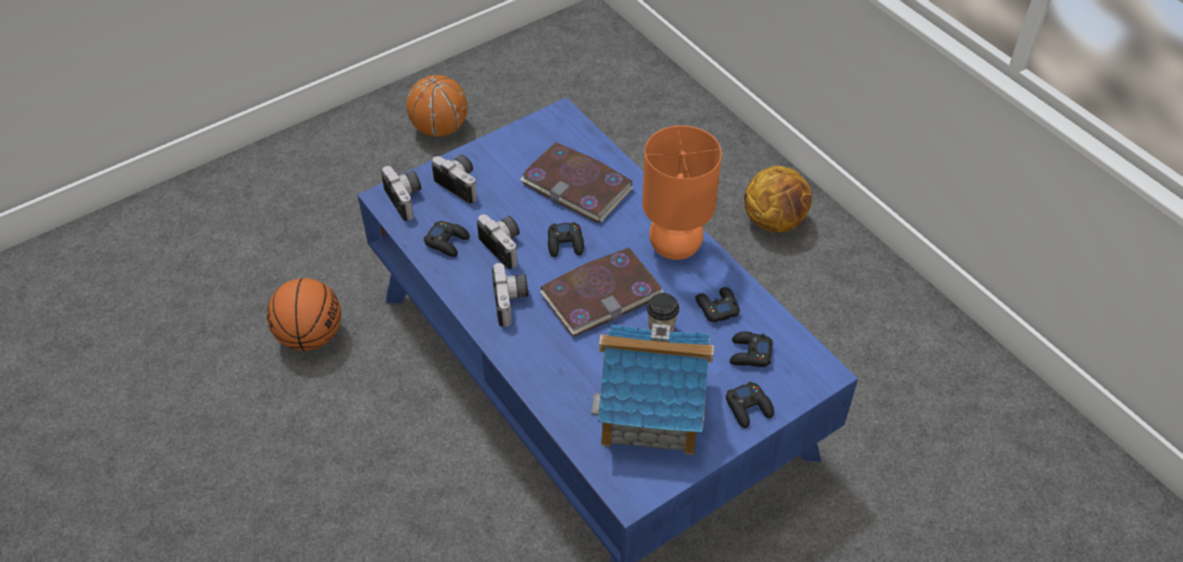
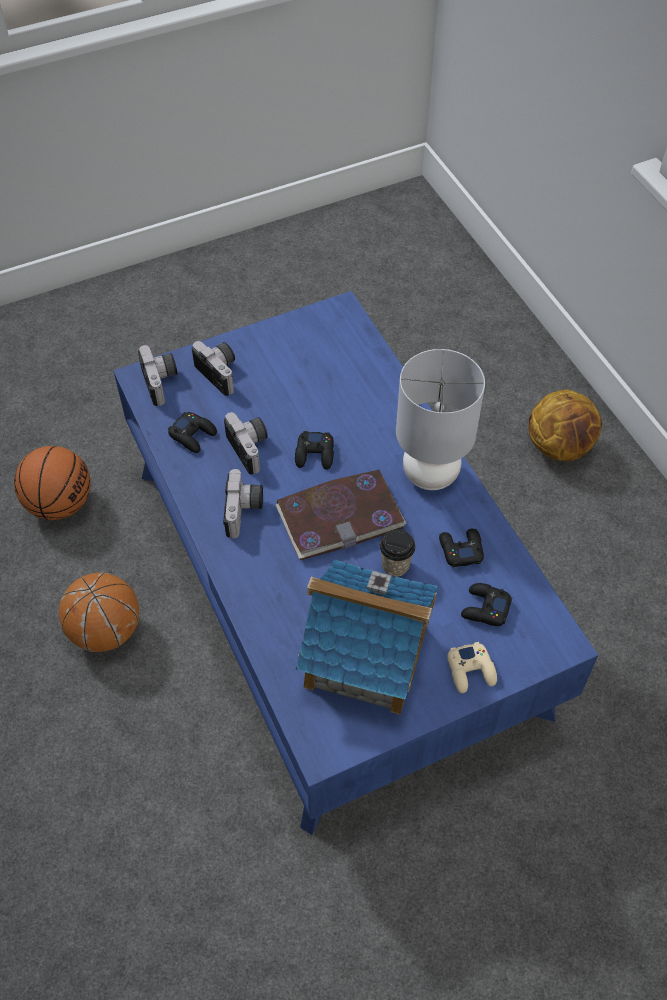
camera: 10 degrees right, 5 degrees up
basketball [406,75,468,137] -> basketball moved to [59,573,139,652]
book [520,142,633,223] -> none
orange table lamp [642,125,722,260] -> grey table lamp [396,349,485,490]
black game controller [726,381,774,428] -> beige game controller [447,642,497,693]

